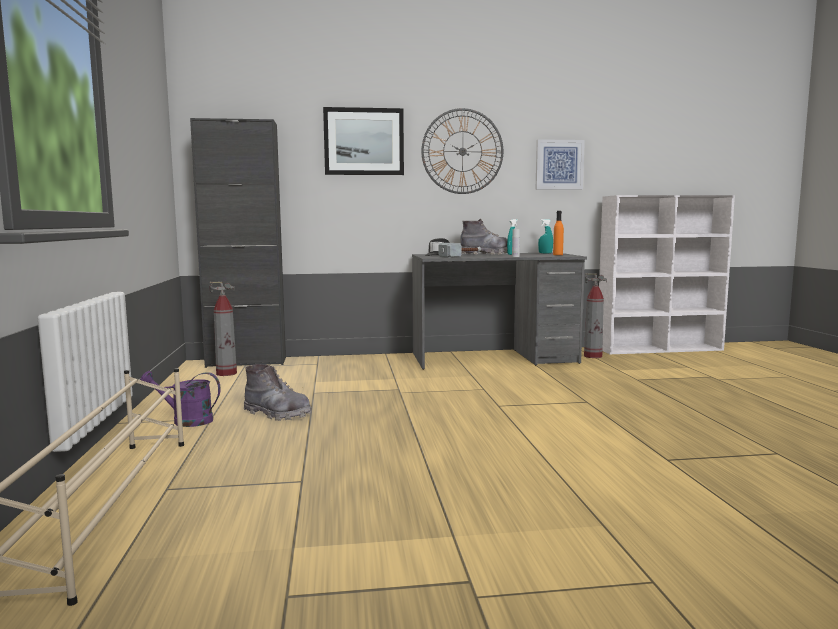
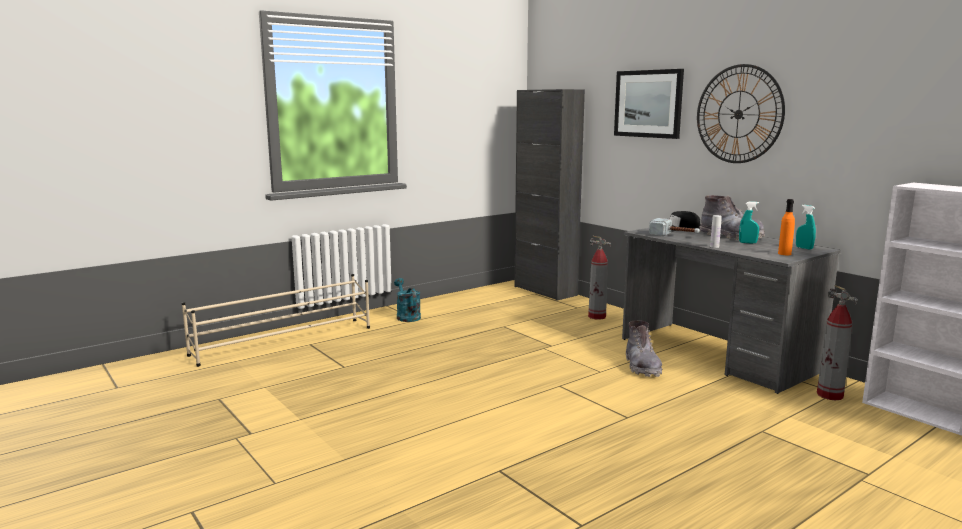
camera: 60 degrees right, 5 degrees up
purple watering can [140,371,221,427] -> turquoise watering can [394,278,421,322]
fire extinguisher [209,282,237,376] -> fire extinguisher moved to [588,235,611,320]
grey boot [244,364,312,421] -> grey boot moved to [626,320,663,377]
picture [536,139,585,190] -> none

